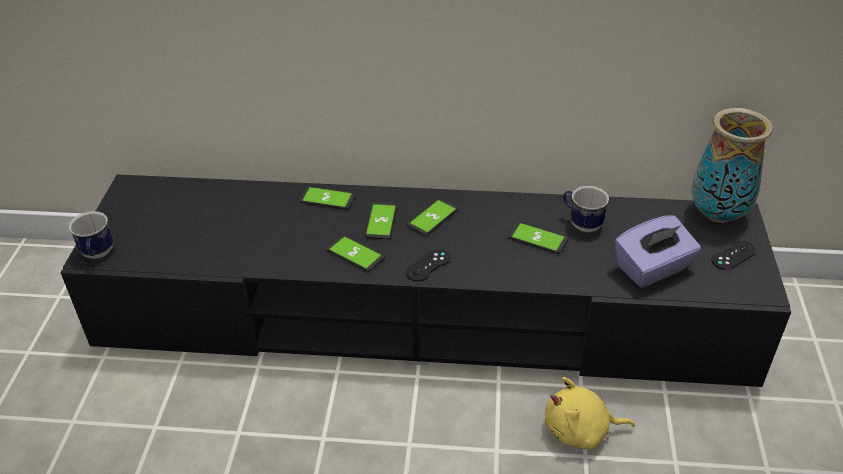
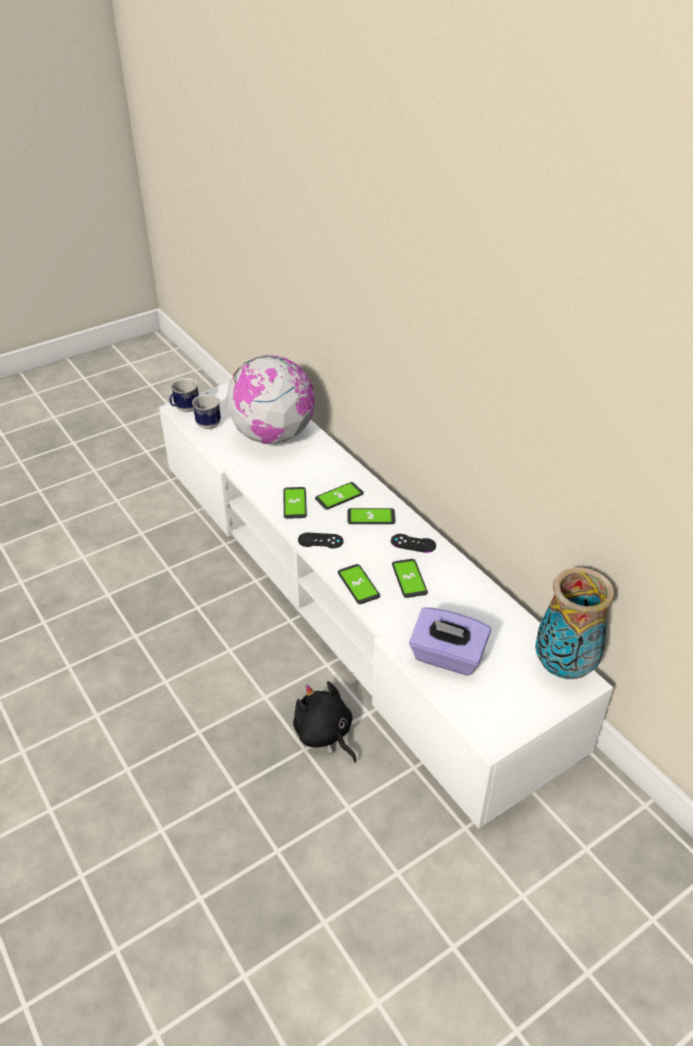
camera: 50 degrees right, 0 degrees up
black tv stand [61,175,791,387] -> white tv stand [159,382,613,828]
phone [299,186,356,210] -> phone moved to [338,564,380,604]
yellow plush toy [545,377,635,450] -> black plush toy [293,681,357,763]
mug [563,186,609,232] -> mug moved to [192,393,221,429]
black game controller [712,241,756,270] -> black game controller moved to [391,534,436,553]
none -> globe [226,355,315,445]

